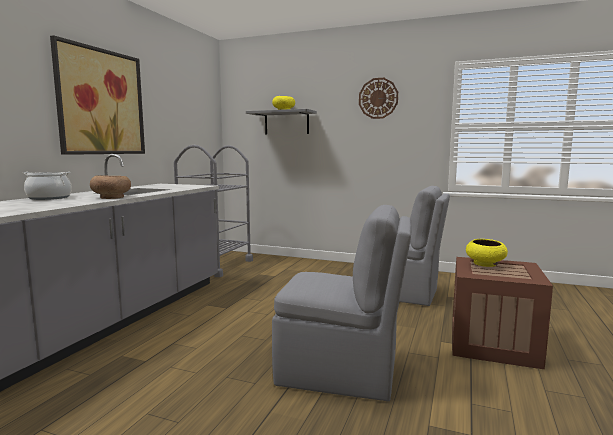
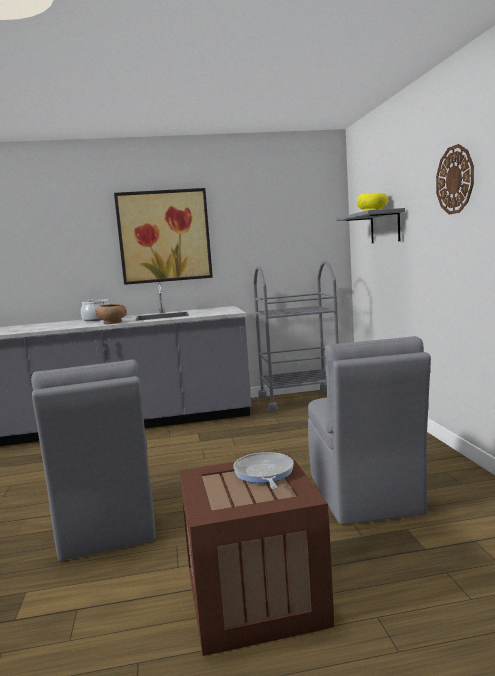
camera: 60 degrees right, 0 degrees up
yellow bowl [466,239,508,267] -> frying pan [233,452,294,489]

